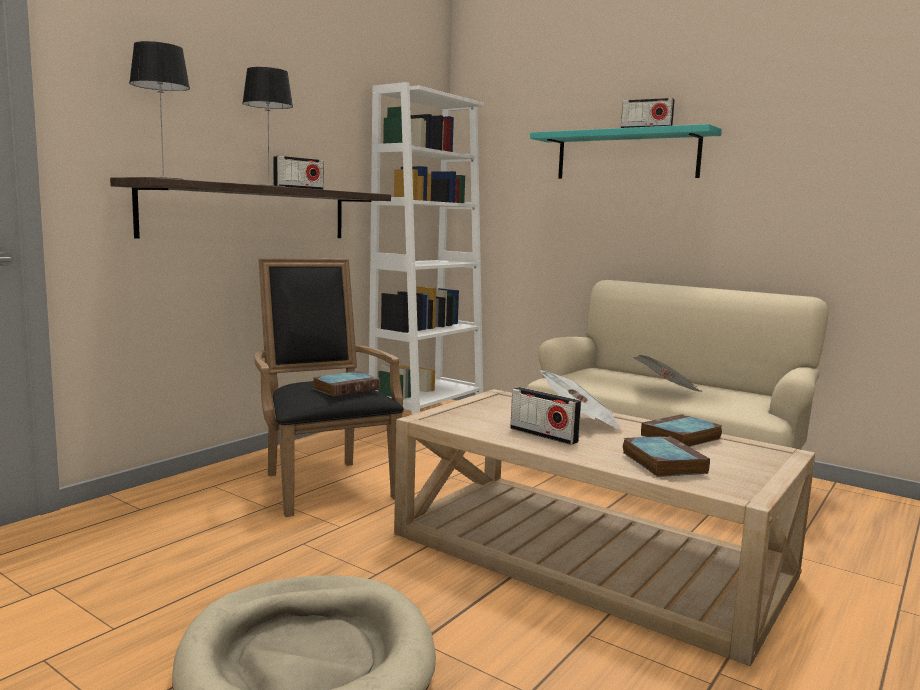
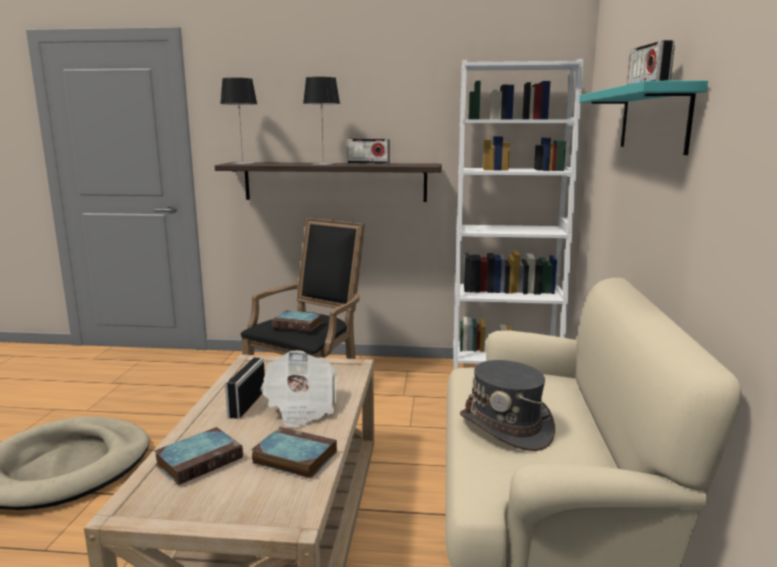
camera: 60 degrees right, 5 degrees up
newspaper [634,355,703,392] -> grey hat [460,360,555,451]

